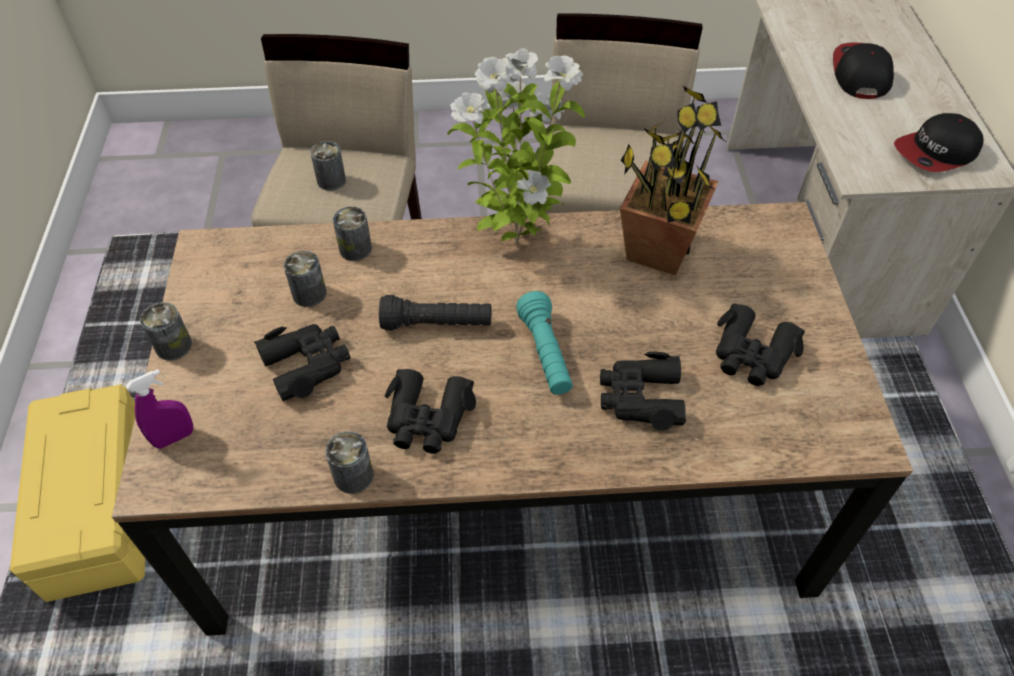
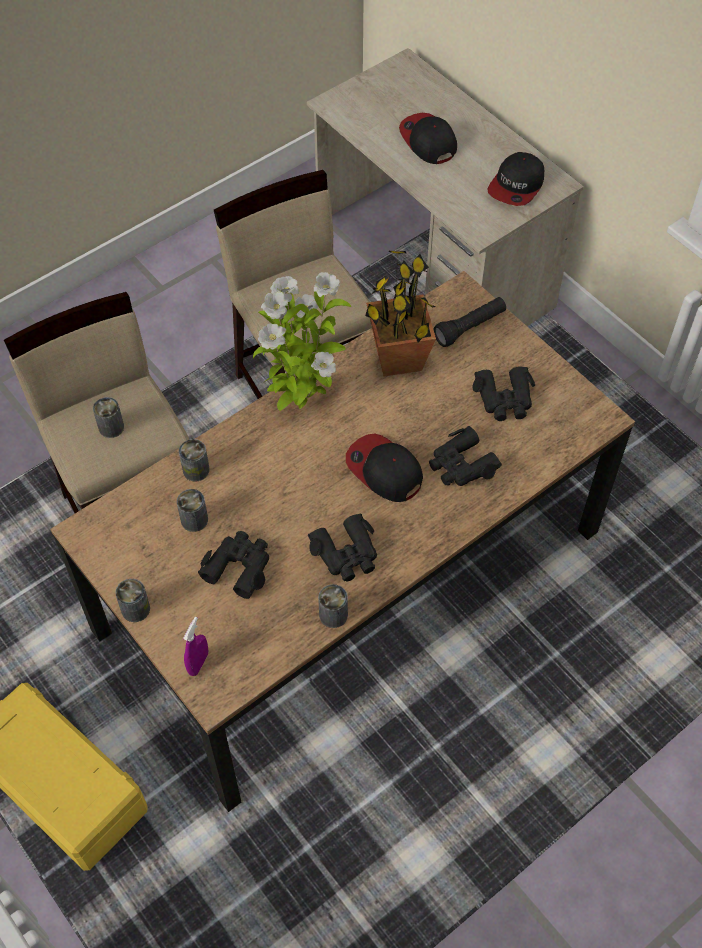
camera: 35 degrees left, 5 degrees up
black flashlight [379,295,491,330] -> black flashlight moved to [433,297,506,347]
turquoise flashlight [516,291,573,395] -> cap [346,433,423,502]

